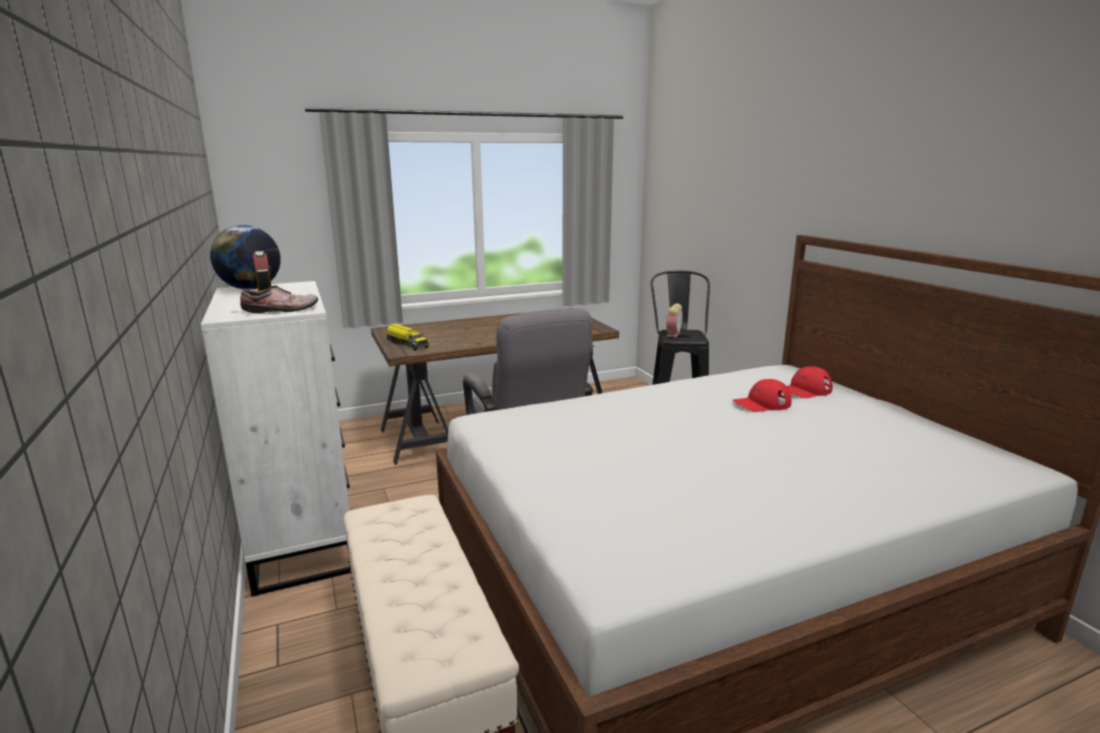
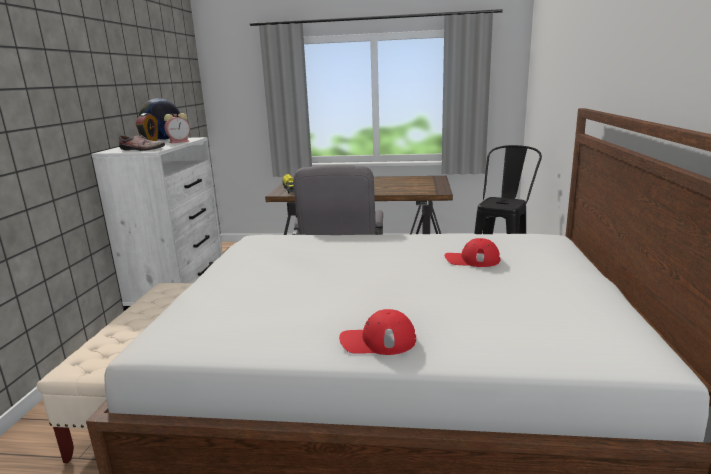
camera: 30 degrees right, 0 degrees up
alarm clock [666,303,682,338] -> alarm clock moved to [164,113,190,143]
red cap [787,366,833,398] -> red cap moved to [339,309,416,355]

